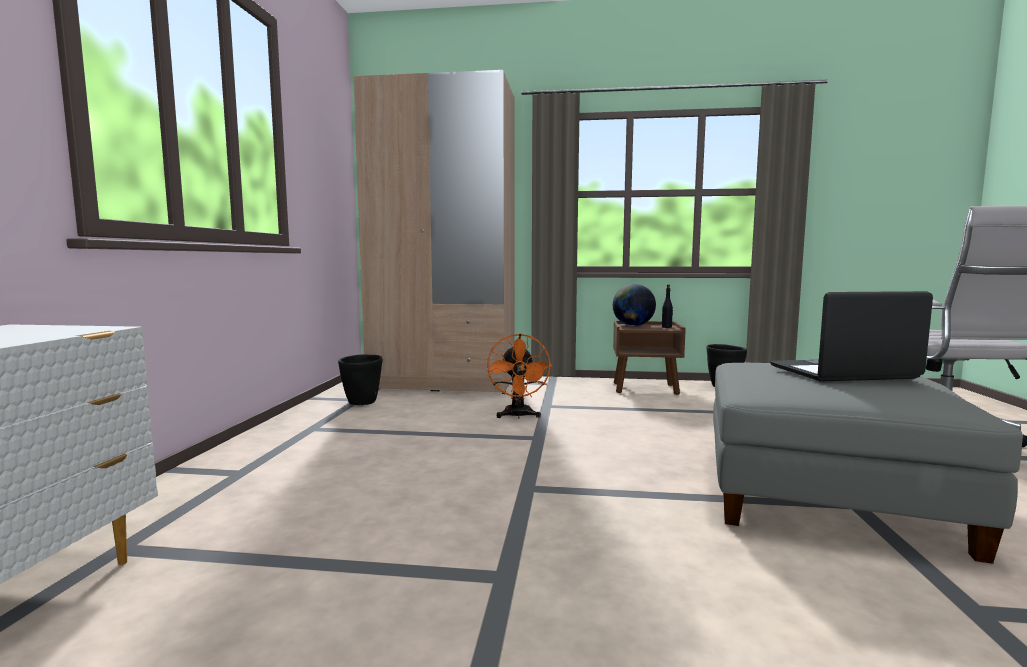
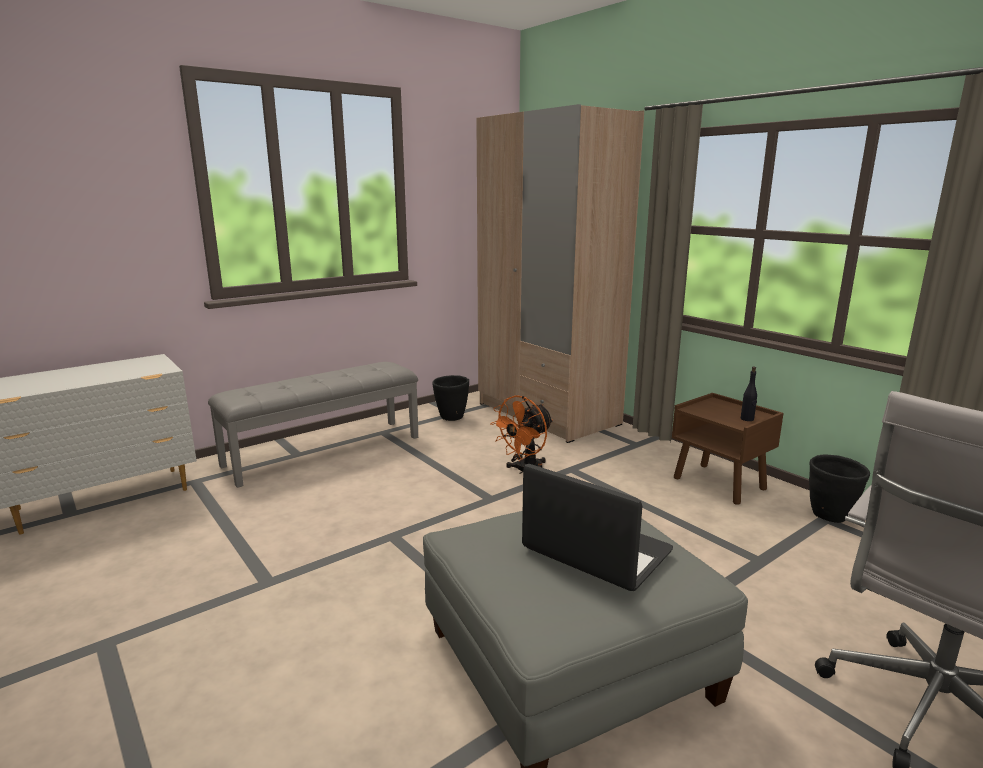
camera: 45 degrees right, 10 degrees up
globe [613,284,656,326] -> none
none -> grey bench [208,362,418,488]

